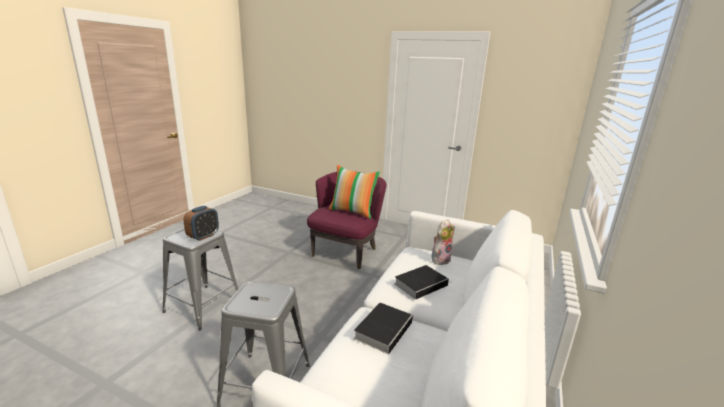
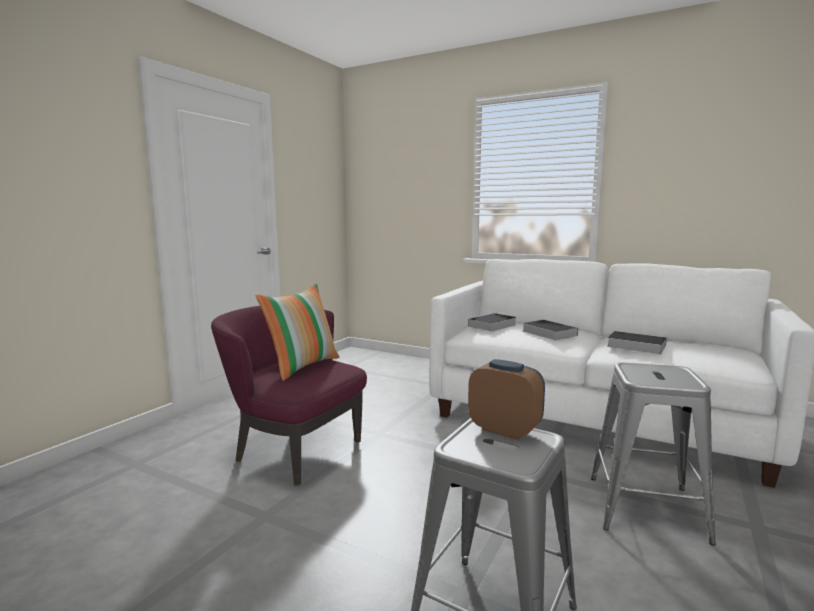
camera: 85 degrees left, 10 degrees down
plush toy [432,219,455,265] -> book [464,313,517,331]

